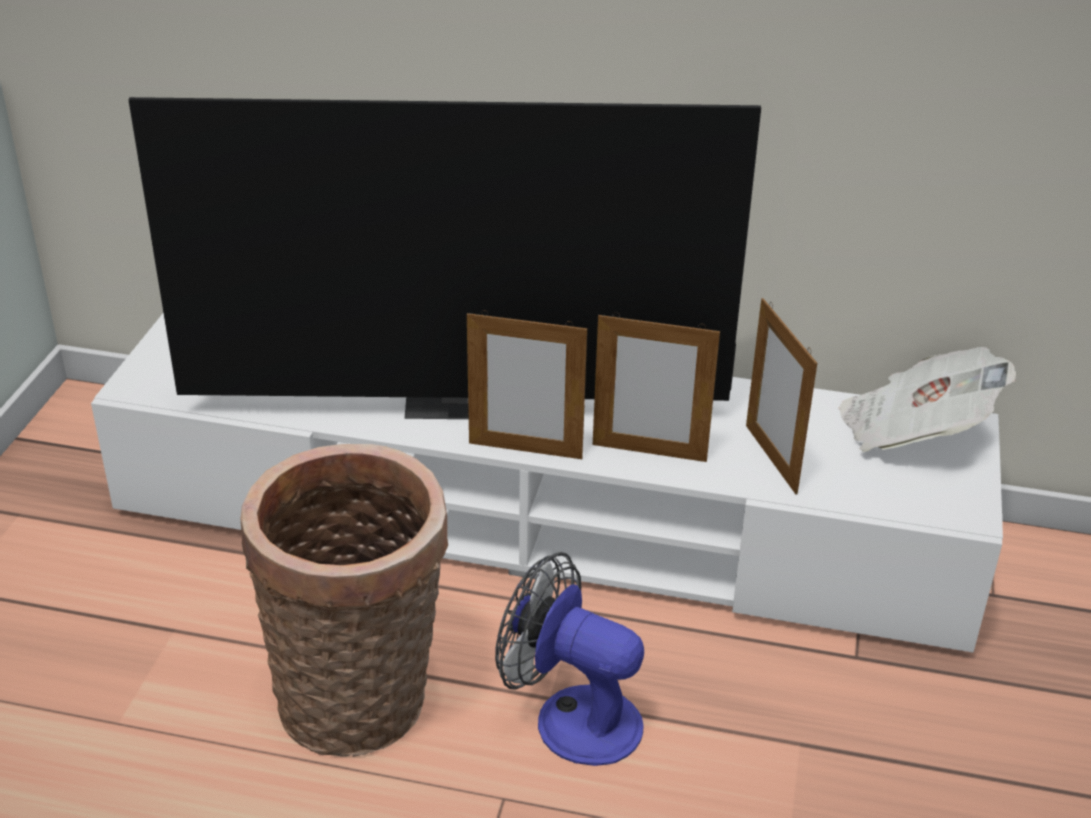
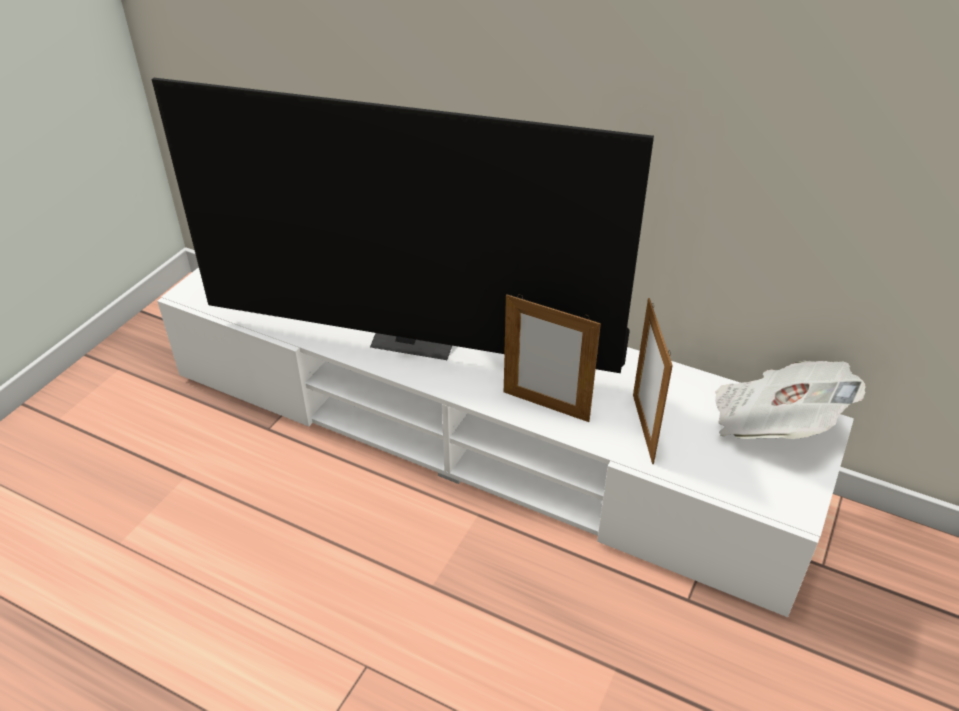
camera: 15 degrees right, 5 degrees up
basket [241,444,448,757] -> none
picture frame [467,310,587,459] -> none
fan [495,552,644,766] -> none

